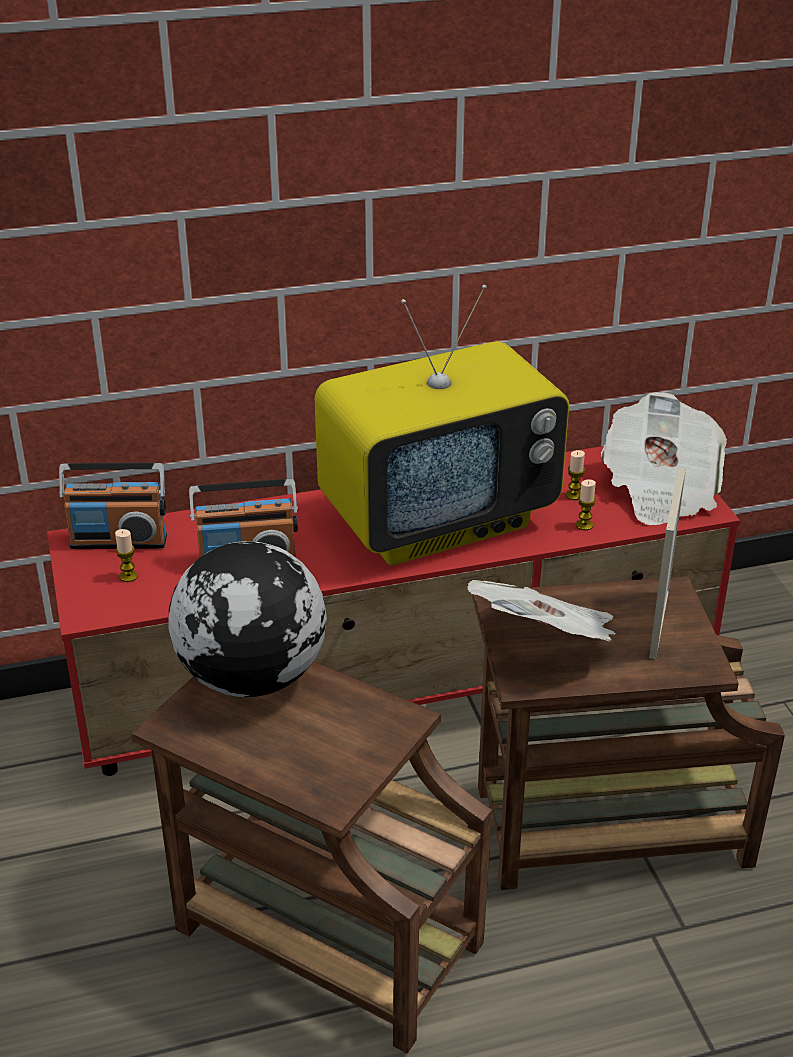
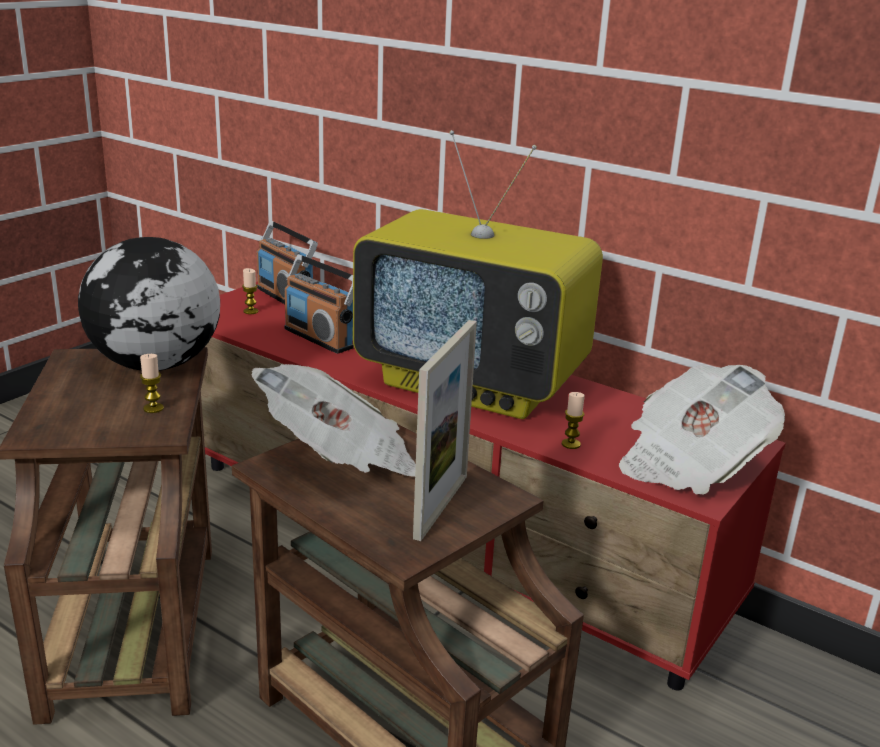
camera: 50 degrees right, 10 degrees down
candle [566,450,585,500] -> candle moved to [140,354,164,413]
picture frame [649,466,686,659] -> picture frame turned 135 degrees clockwise [413,320,477,541]

